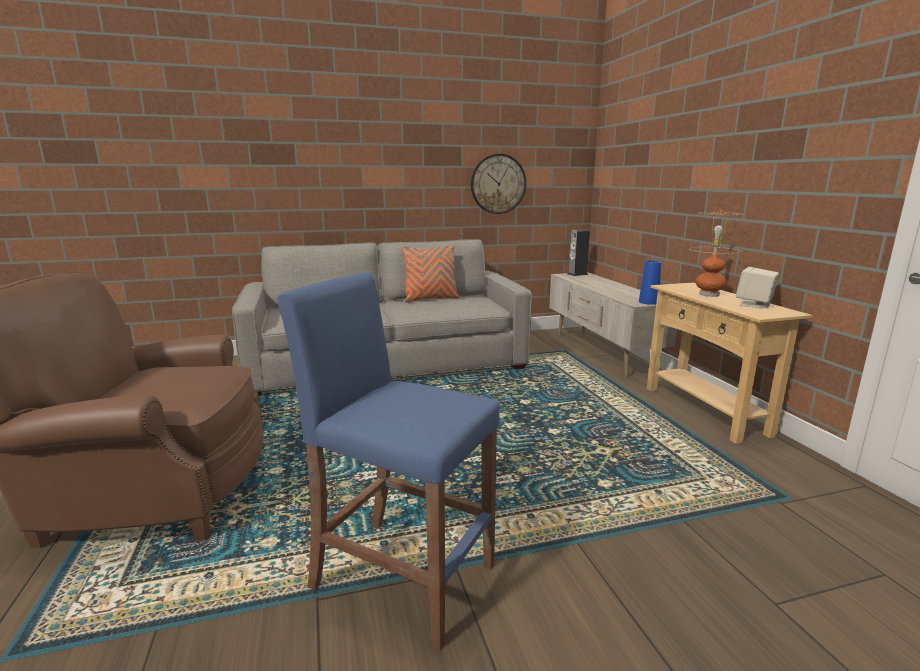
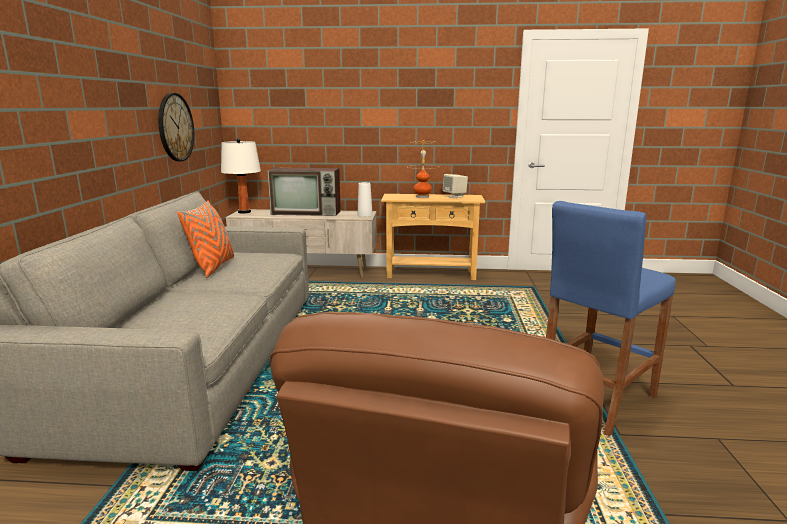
camera: 70 degrees left, 0 degrees up
speaker [568,229,590,276] -> white table lamp [221,138,261,214]
blue vase [639,260,661,305] -> white vase [357,182,373,217]
none -> television [268,168,341,216]

